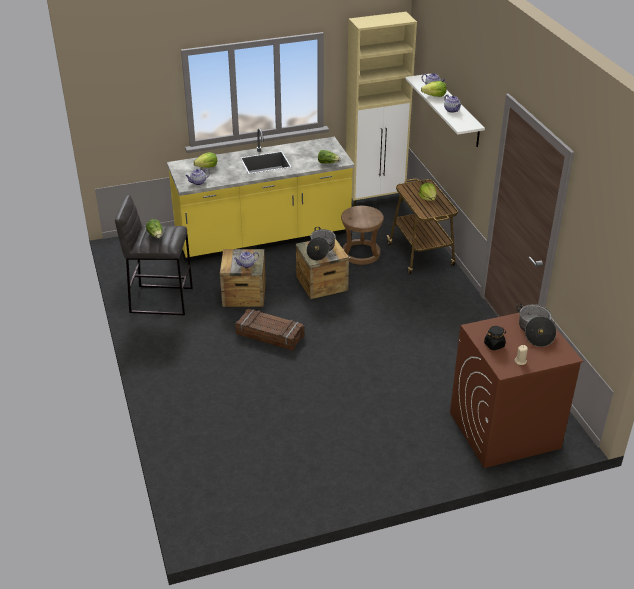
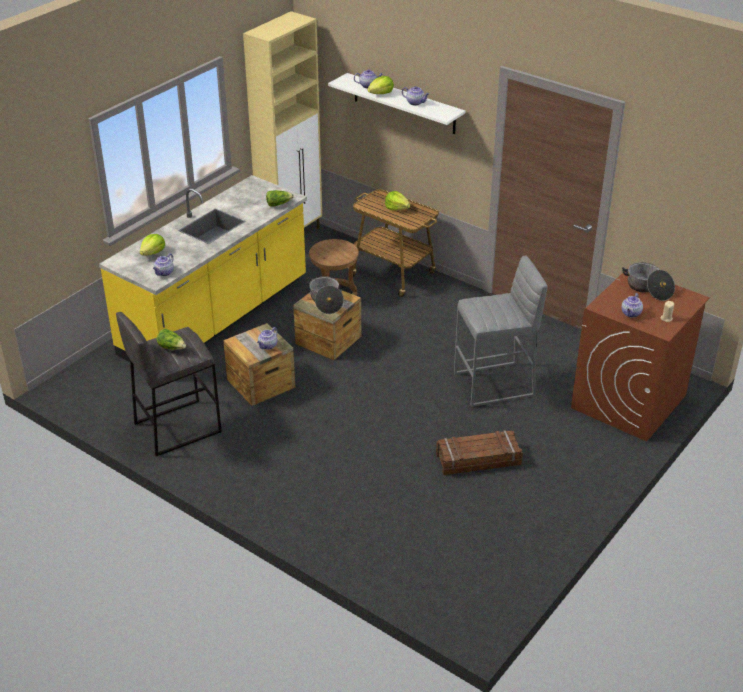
camera: 35 degrees left, 0 degrees up
crate [235,309,304,351] -> crate moved to [436,430,523,475]
black jar [484,326,506,350] -> teapot [622,293,643,318]
none -> grey stool [454,256,548,407]

